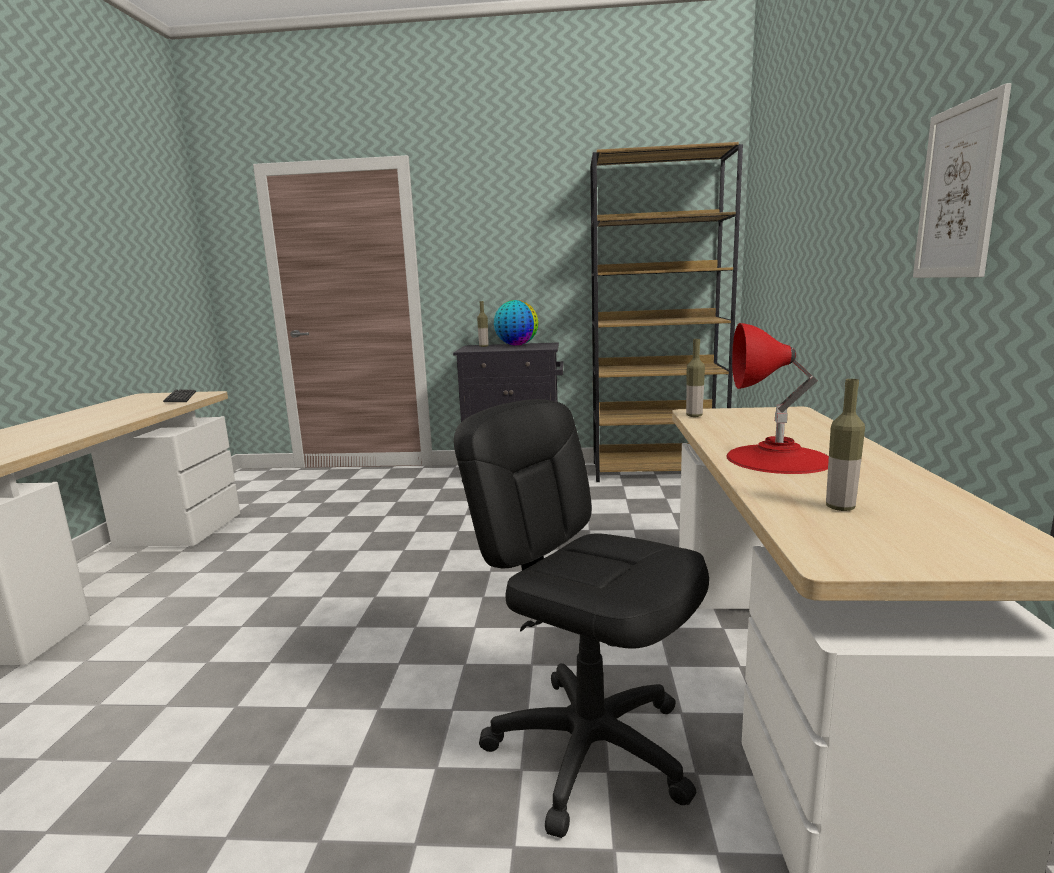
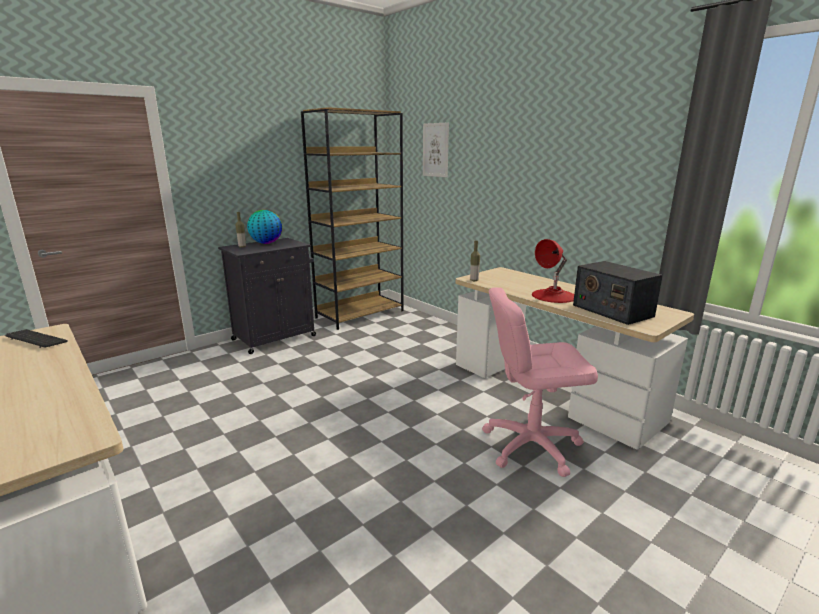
camera: 45 degrees left, 5 degrees up
black office chair [454,399,709,838] -> pink office chair [482,287,598,477]
bottle [826,379,865,511] -> radio [573,261,663,325]
picture [913,83,1011,278] -> picture moved to [423,123,449,177]

